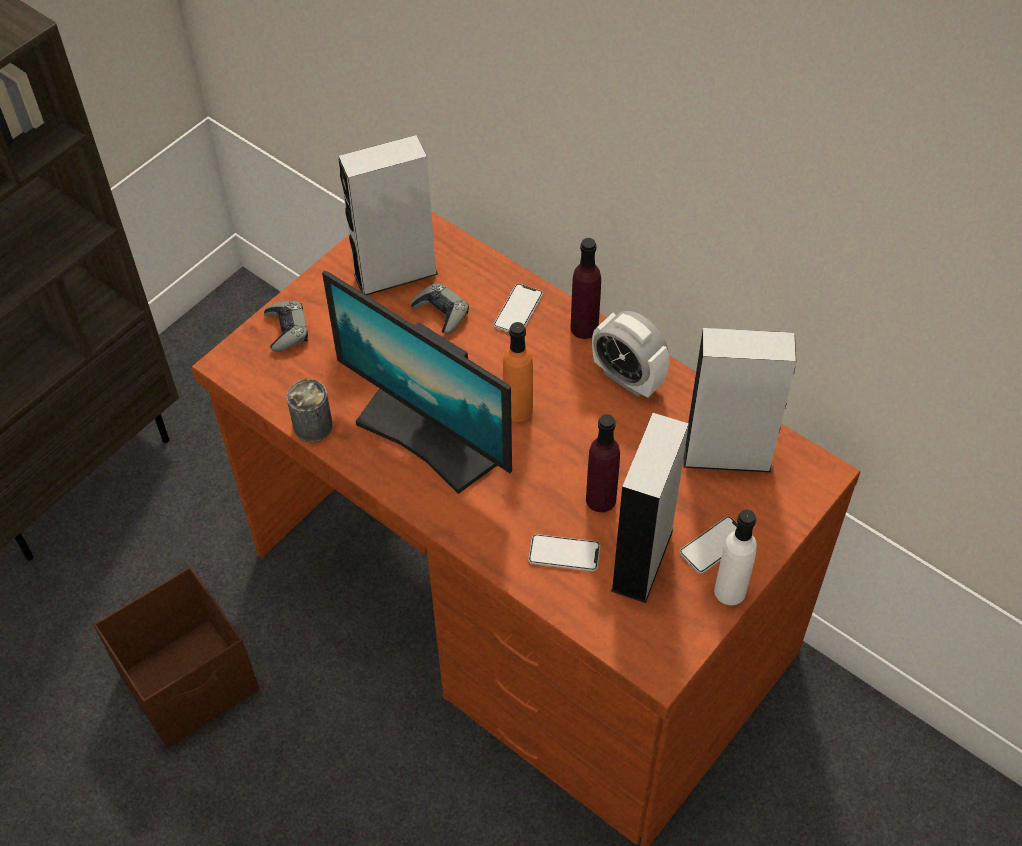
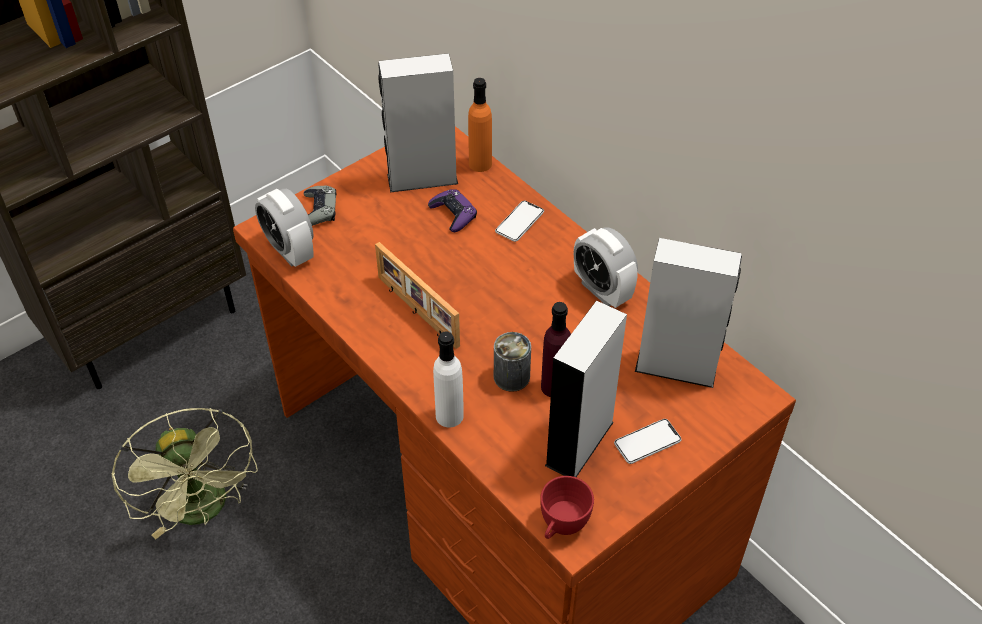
camera: 10 degrees right, 5 degrees down
brown storage box [94,567,259,748] -> green fan [111,408,258,539]
can [286,379,333,442] -> can moved to [494,332,531,392]
monitor [322,271,512,494] -> picture frame [375,242,460,349]
grey game controller [411,283,469,334] -> purple game controller [428,189,477,232]
orange bottle [503,322,533,422] -> orange bottle moved to [468,78,492,172]
phone [528,534,600,571] -> none
purple bottle [570,238,601,339] -> none
white bottle [714,510,757,605] -> white bottle moved to [433,331,464,428]
none -> alarm clock [255,189,314,267]
none -> red cup [540,476,594,539]

